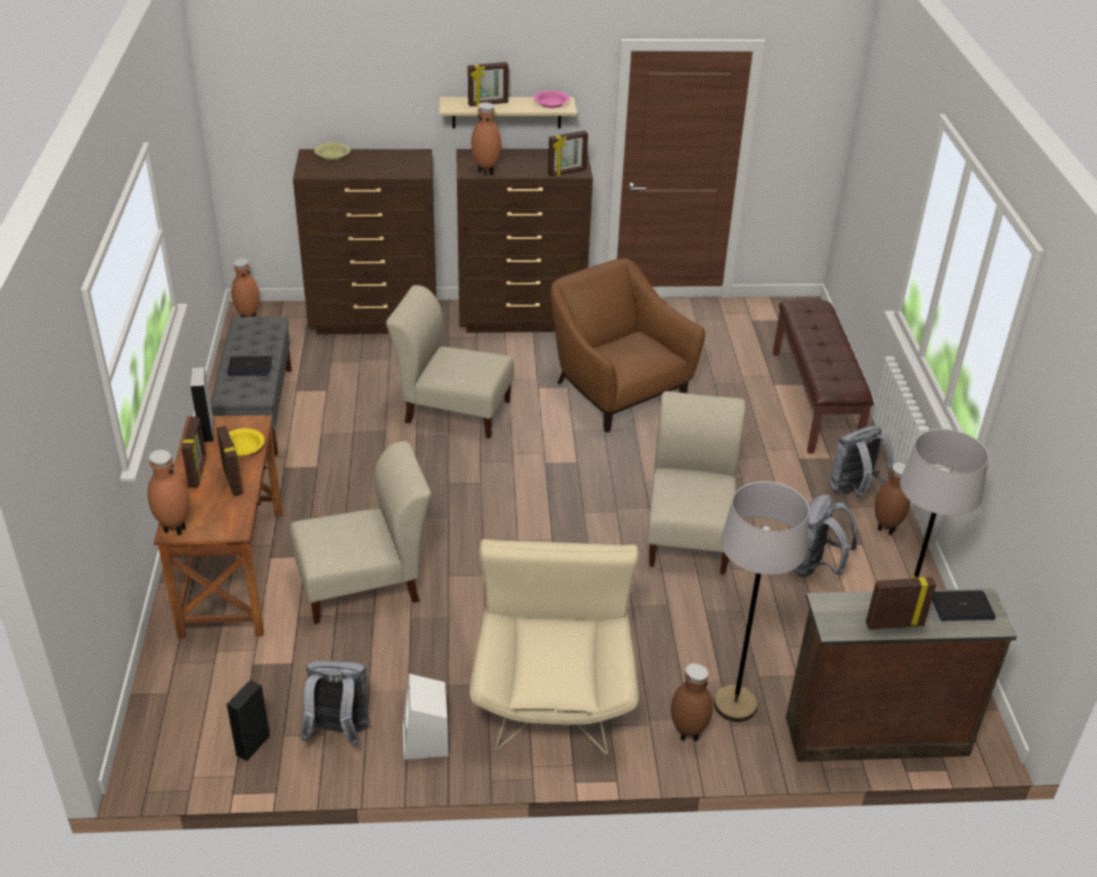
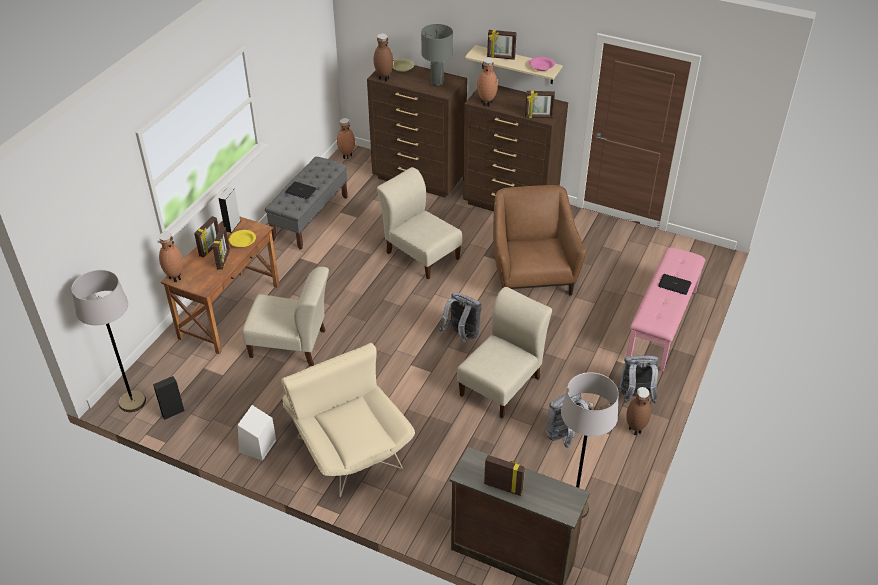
camera: 30 degrees right, 5 degrees up
grey backpack [301,661,370,747] -> grey backpack moved to [439,292,481,343]
beige armchair [470,539,639,755] -> beige armchair turned 60 degrees counterclockwise [281,343,415,497]
brown vase [671,664,713,742] -> brown vase moved to [374,33,393,82]
grey floor lamp [714,481,809,722] -> grey floor lamp moved to [71,270,146,412]
brown bench [773,300,874,454] -> pink bench [626,247,705,372]
laptop [932,590,995,621] -> laptop moved to [658,274,691,295]
none -> grey table lamp [421,24,453,86]

